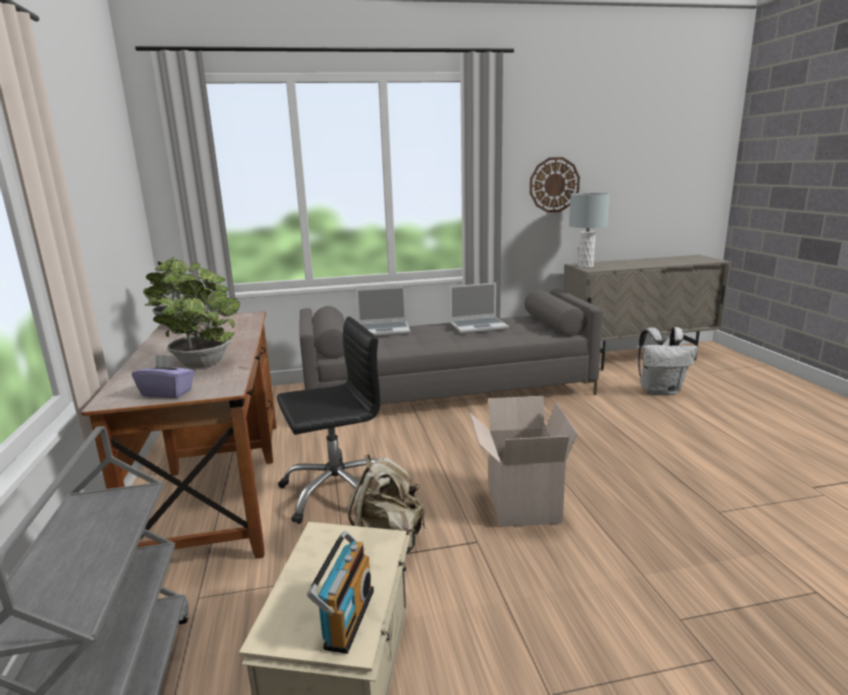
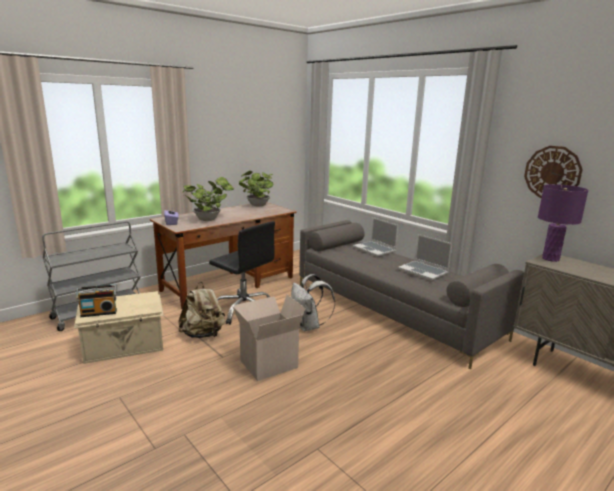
camera: 60 degrees right, 0 degrees up
grey table lamp [569,193,610,268] -> purple table lamp [538,184,588,262]
white backpack [638,327,698,395] -> white backpack moved to [291,274,335,331]

